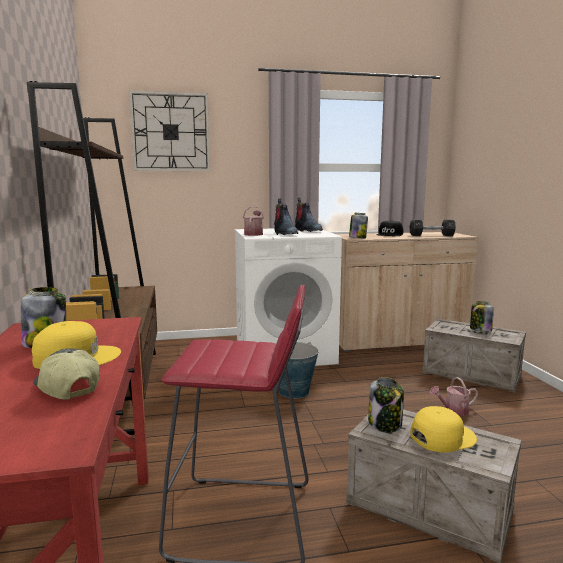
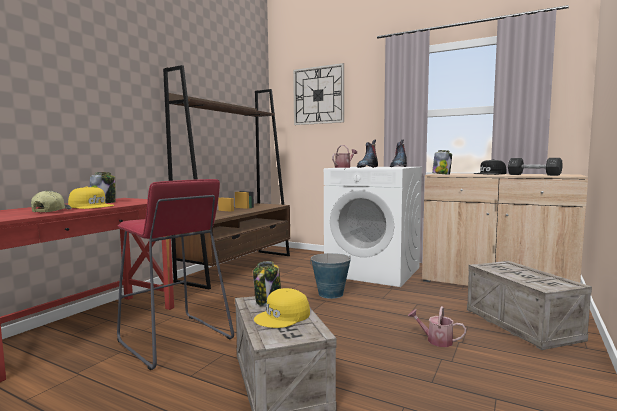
camera: 40 degrees right, 5 degrees down
yellow cap [410,406,477,452] -> yellow cap turned 120 degrees clockwise [254,288,310,328]
jar [470,301,494,332] -> none

